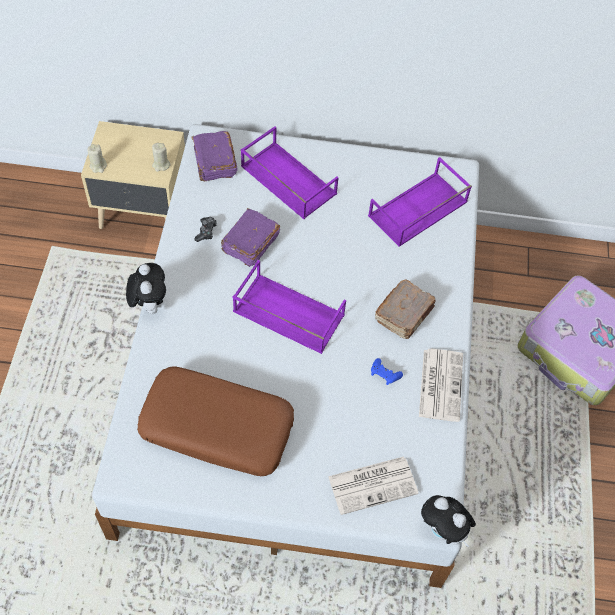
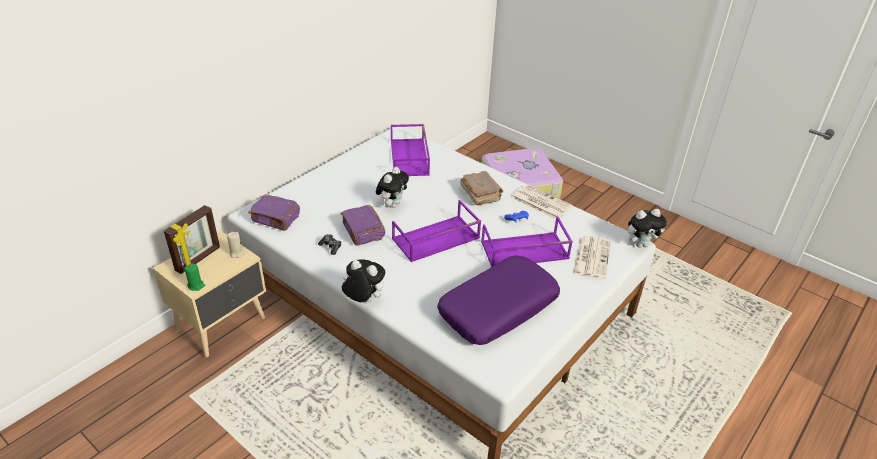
camera: 55 degrees left, 20 degrees down
beige candle [87,144,107,173] -> green candle [184,263,205,291]
brown pillow [137,366,294,476] -> purple pillow [437,255,560,345]
purple tray [241,126,339,219] -> purple tray moved to [481,217,573,267]
none -> picture frame [164,205,220,274]
none -> plush toy [376,167,409,208]

